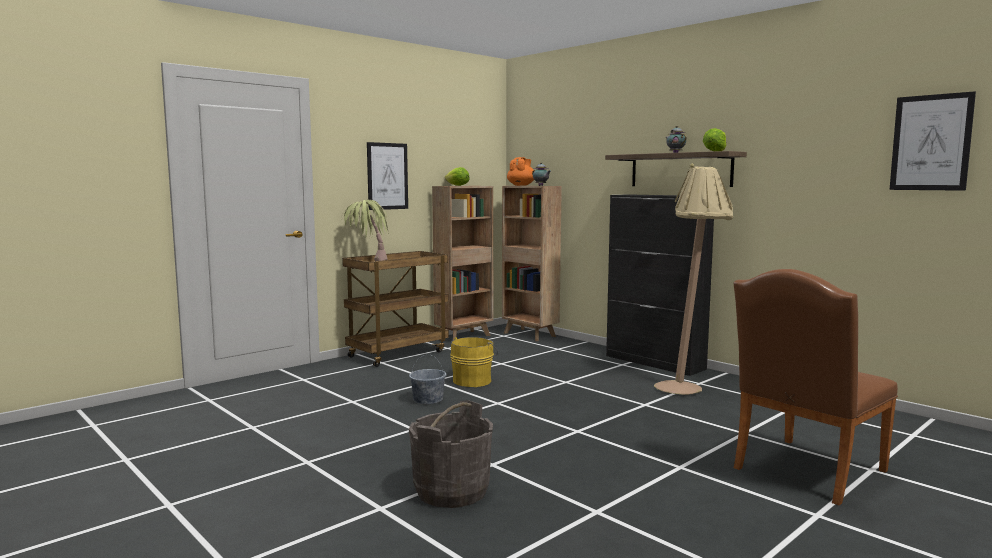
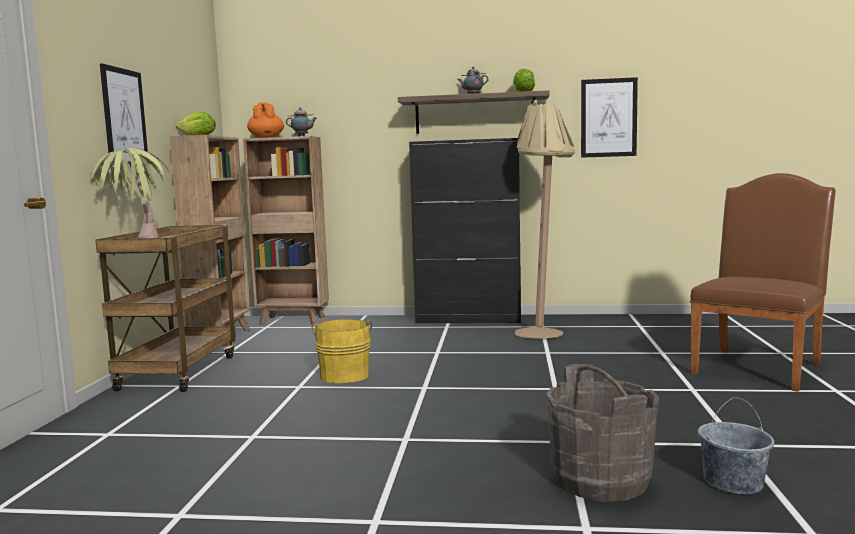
camera: 40 degrees left, 0 degrees up
grey bucket [409,354,446,404] -> grey bucket moved to [697,397,774,494]
brown chair [734,269,898,505] -> brown chair turned 150 degrees counterclockwise [690,173,836,392]
picture [890,91,976,191] -> picture moved to [581,77,638,158]

